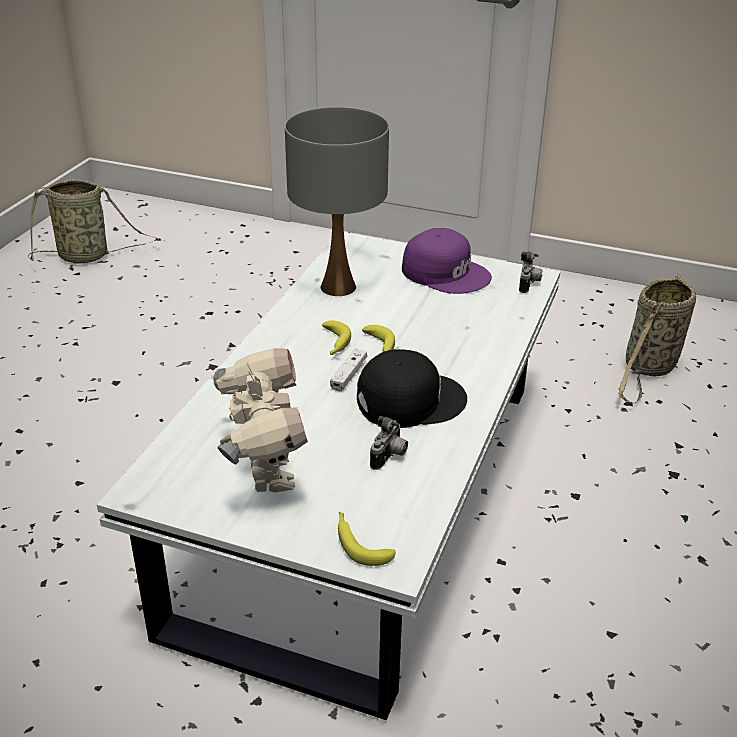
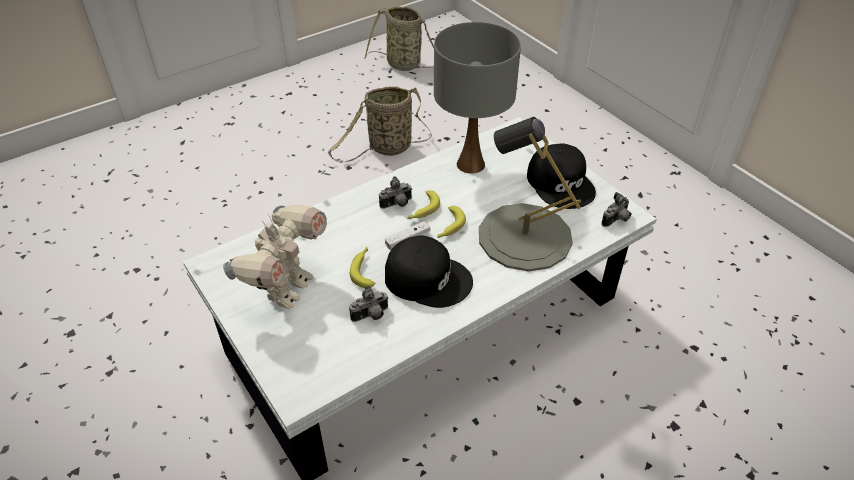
camera: 35 degrees right, 10 degrees up
banana [338,512,396,566] -> banana moved to [350,247,375,288]
purple cap [402,228,492,294] -> black cap [527,144,596,209]
basket [618,274,696,404] -> basket moved to [328,86,432,162]
none -> camera [379,176,412,209]
none -> grey table lamp [479,117,581,272]

